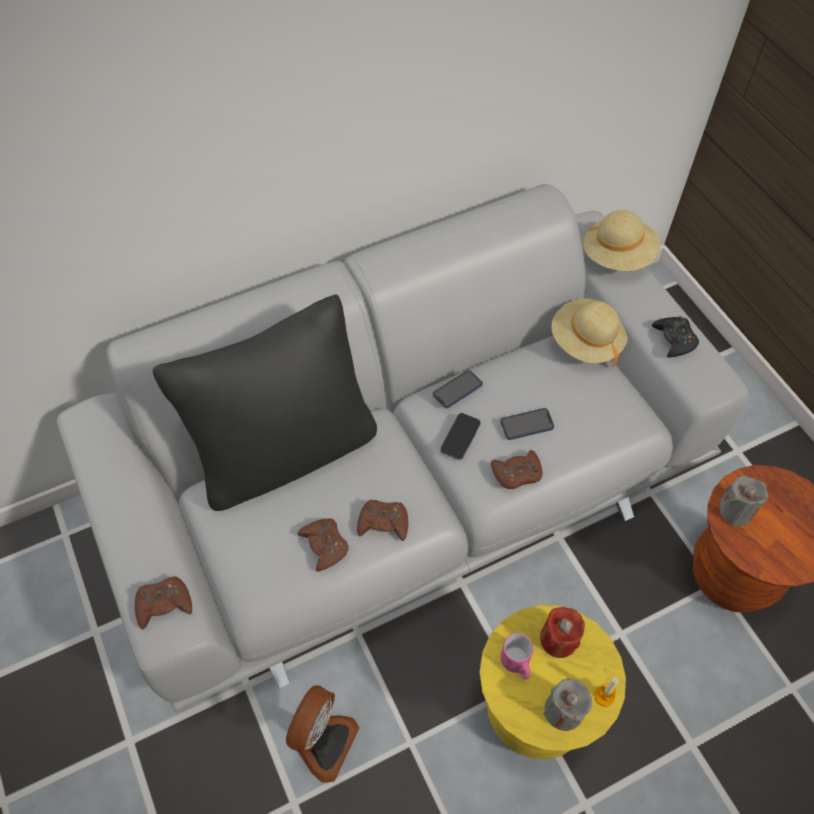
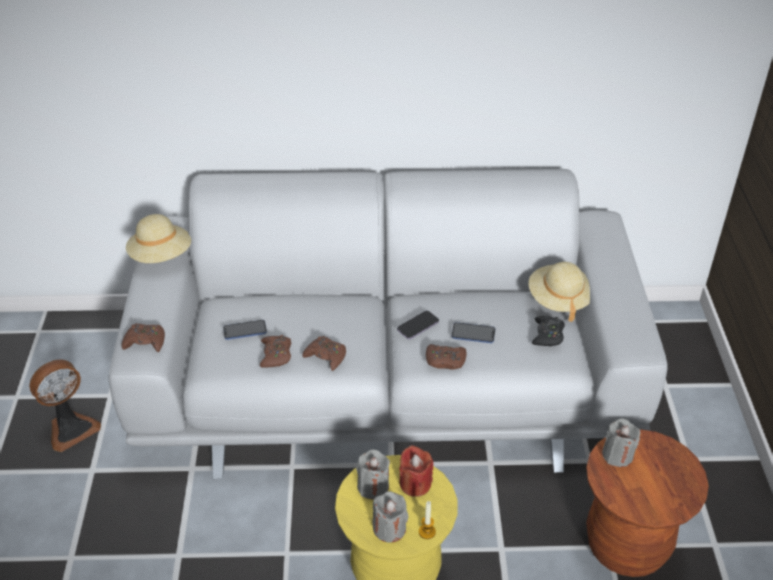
camera: 25 degrees right, 15 degrees down
black pillow [153,294,377,511] -> none
fan [286,685,359,783] -> fan moved to [29,359,101,452]
phone [433,370,483,408] -> phone moved to [223,320,267,340]
pink mug [500,633,534,679] -> grey candle [356,449,390,499]
beige hat [584,210,660,271] -> beige hat moved to [126,214,191,263]
black game controller [652,316,699,358] -> black game controller moved to [532,316,565,346]

